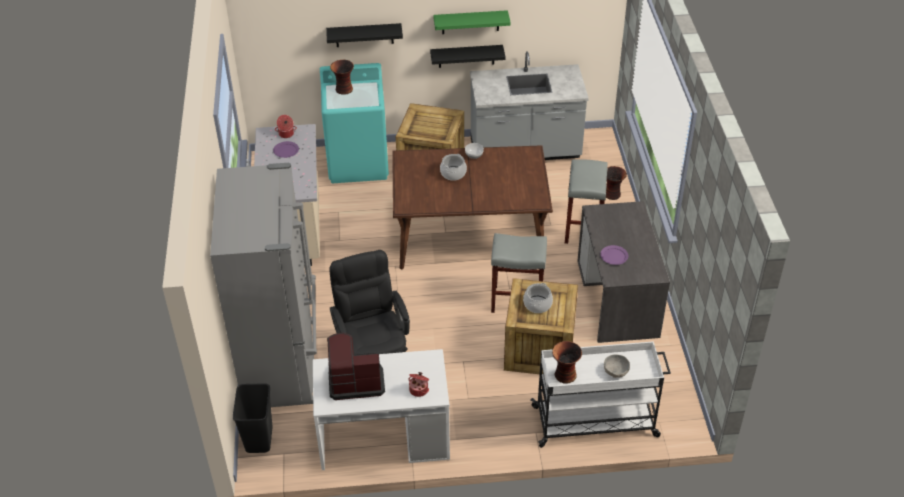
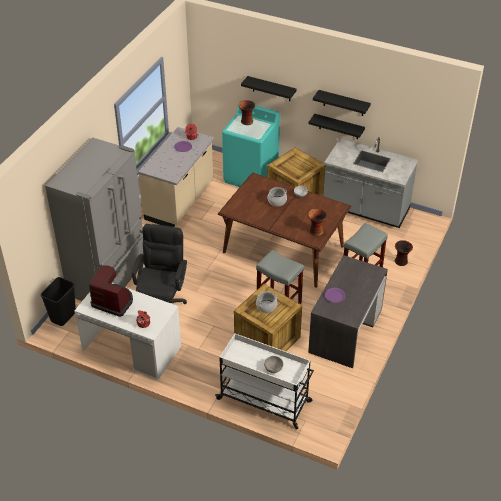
camera: 30 degrees right, 0 degrees up
green shelf [433,10,511,34] -> black shelf [313,90,371,116]
vase [552,341,582,384] -> vase moved to [308,209,327,236]

